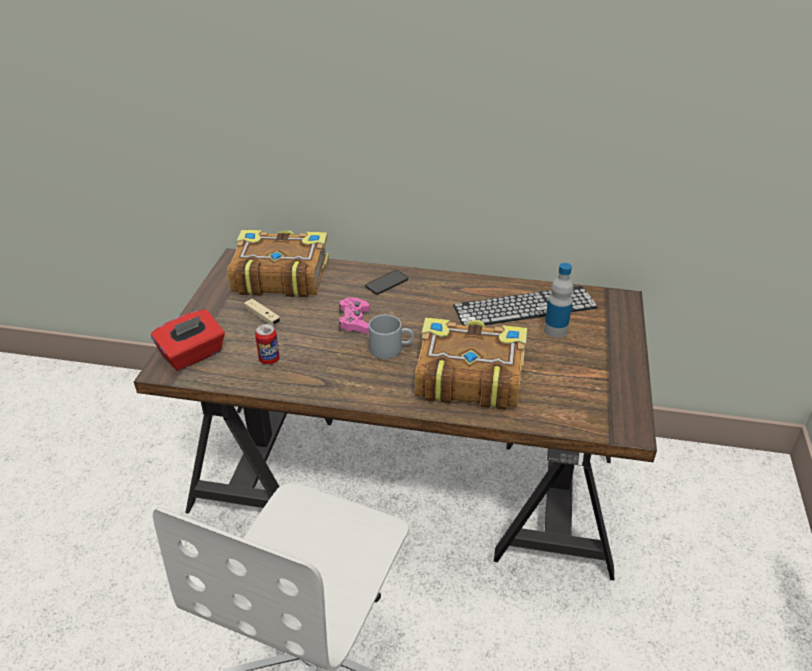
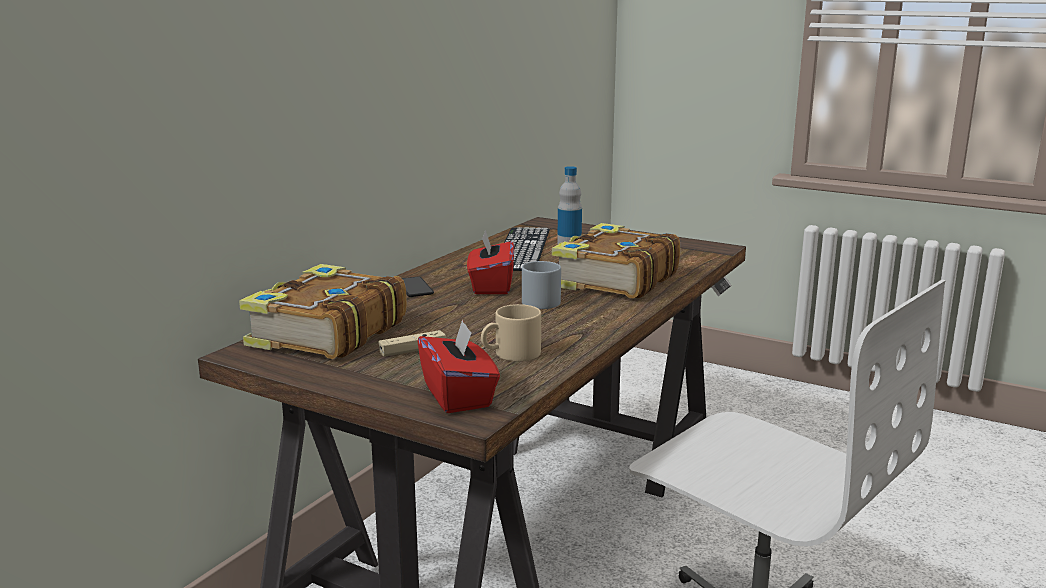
camera: 70 degrees left, 20 degrees down
can [255,324,280,364] -> beige mug [481,304,541,361]
pink game controller [339,297,370,334] -> none
none -> red tissue box [467,230,514,294]

